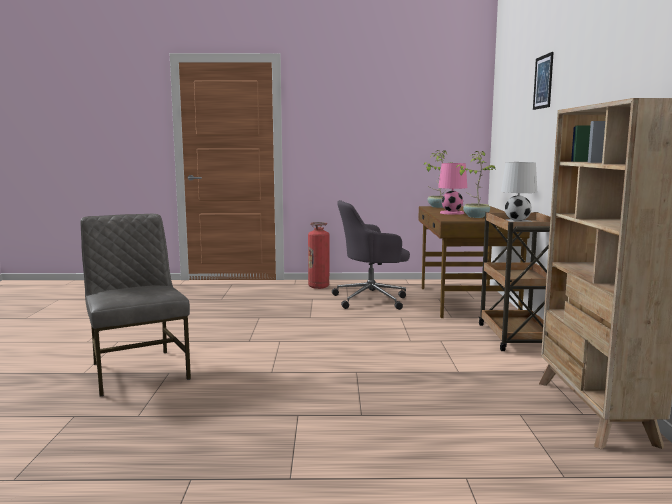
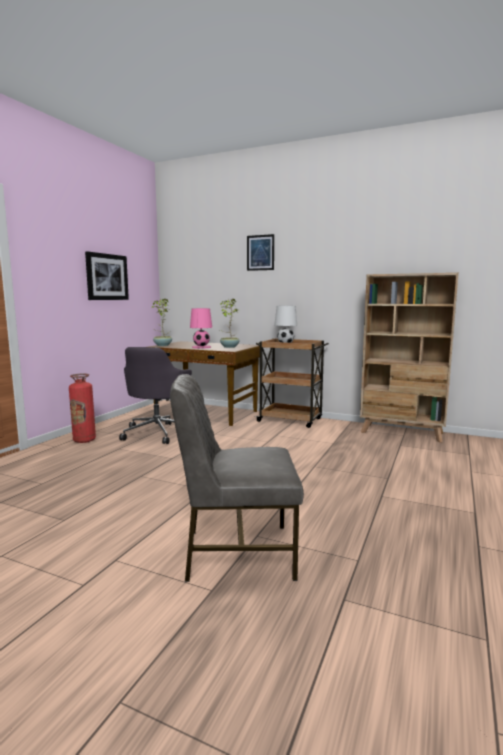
camera: 65 degrees left, 0 degrees up
none -> picture [85,251,129,300]

